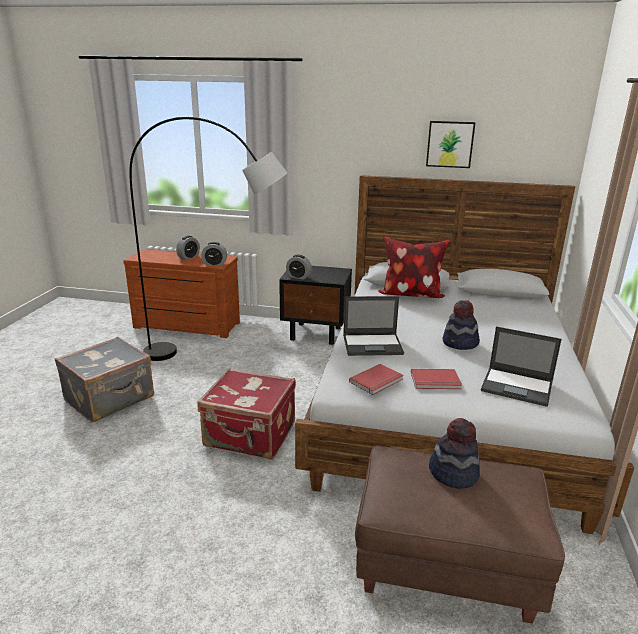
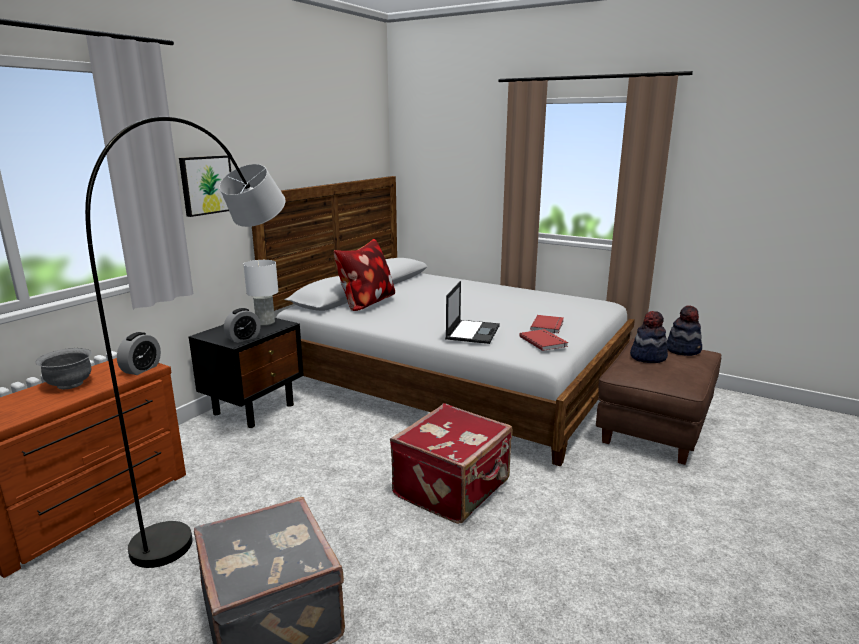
camera: 70 degrees left, 5 degrees down
alarm clock [176,236,200,260] -> grey bowl [35,348,92,389]
picture [426,121,476,168] -> picture moved to [179,155,231,217]
hat [443,300,480,350] -> hat moved to [667,305,702,356]
laptop [481,326,562,407] -> none
none -> white table lamp [244,260,278,326]

